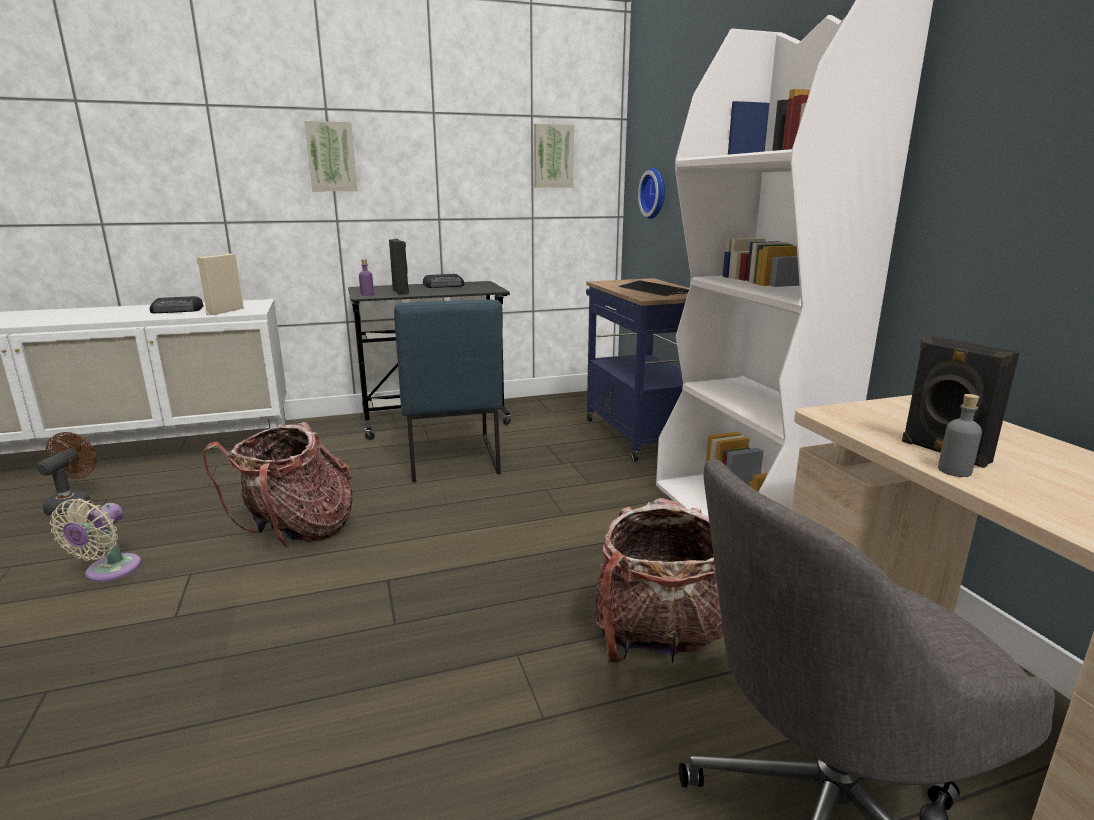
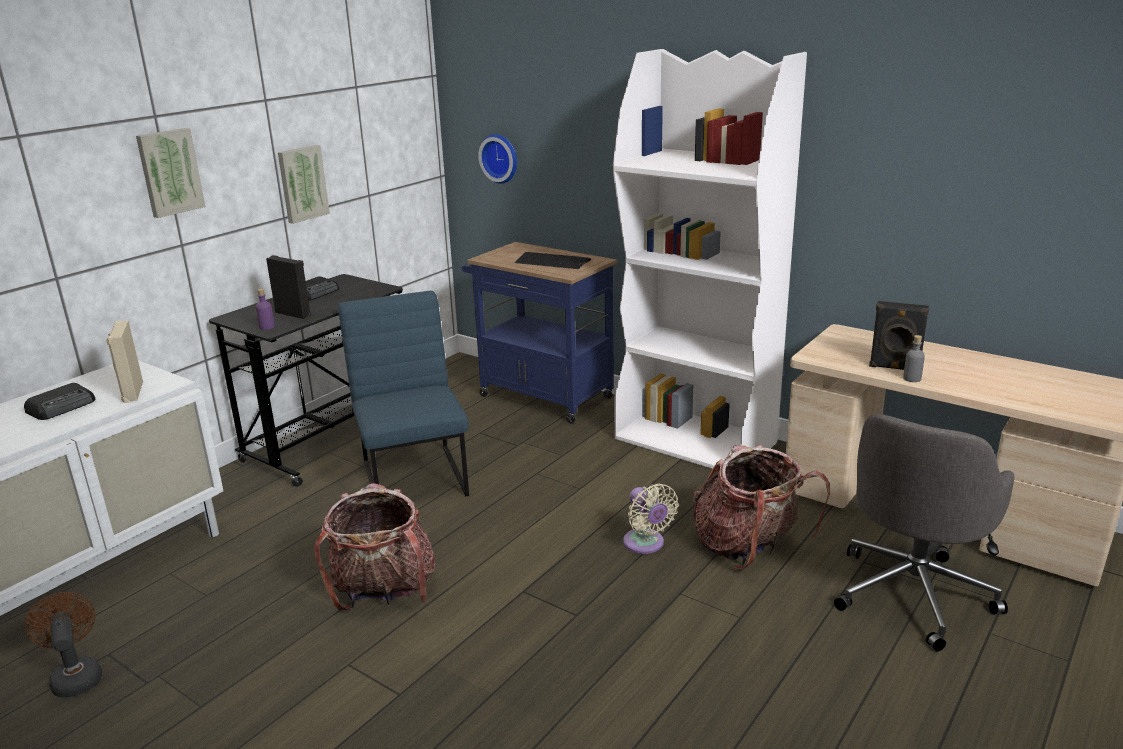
camera: 35 degrees left, 5 degrees up
beige fan [50,498,141,582] -> beige fan moved to [623,483,679,554]
blue chair [394,300,503,482] -> blue chair turned 150 degrees counterclockwise [338,291,469,497]
picture [534,124,574,187] -> picture moved to [278,145,330,224]

